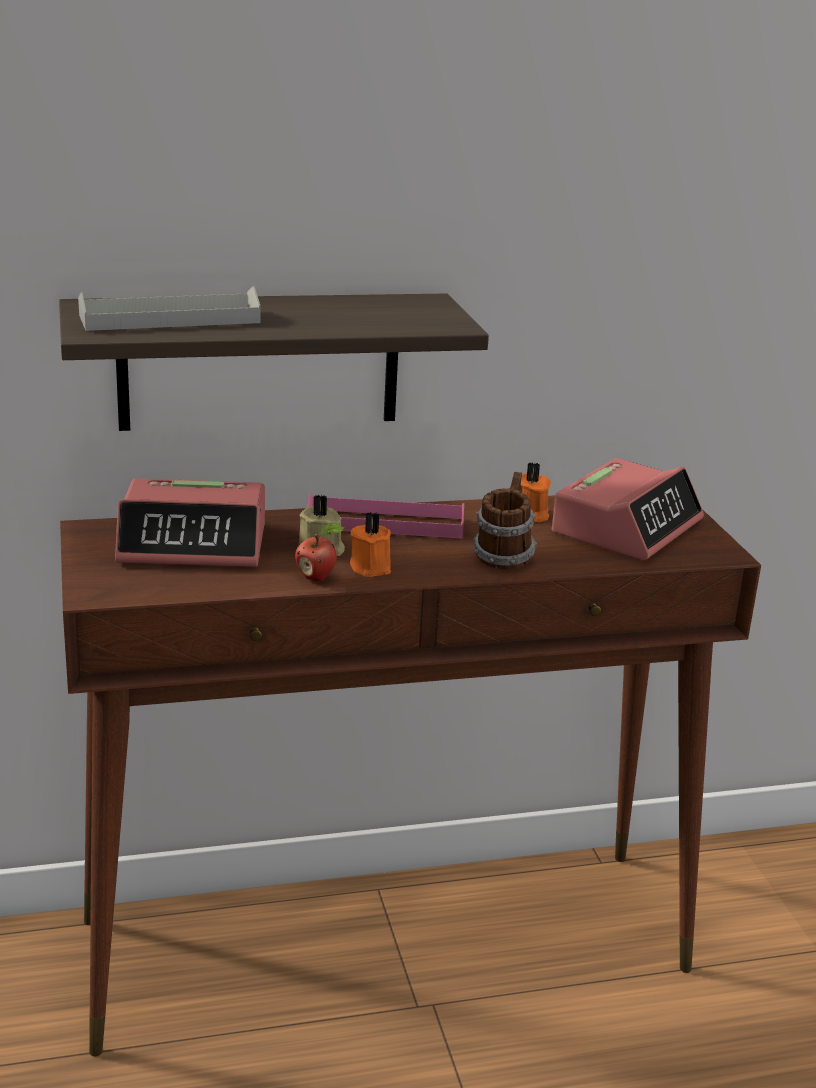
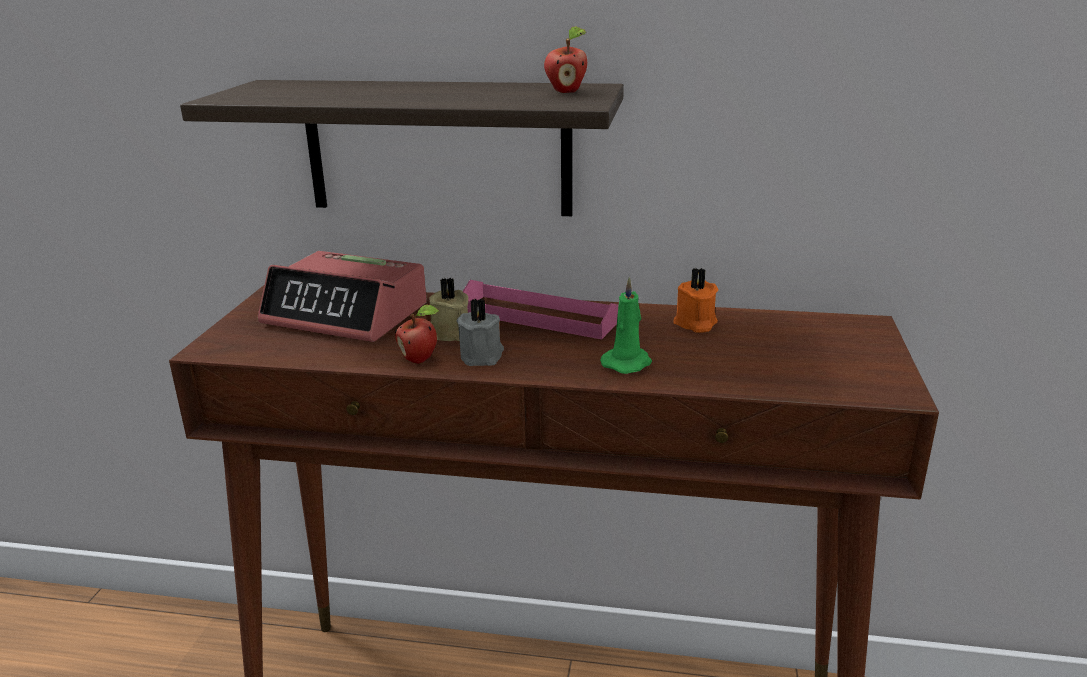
camera: 25 degrees right, 0 degrees up
grey tray [78,286,260,331] -> none
orange candle [350,512,391,577] -> grey candle [457,298,504,366]
mug [473,472,537,570] -> green candle [600,276,652,374]
alarm clock [552,458,704,560] -> none
none -> apple [544,26,587,93]

